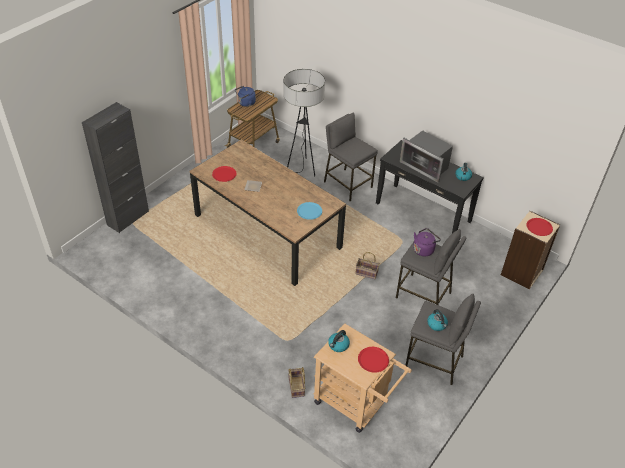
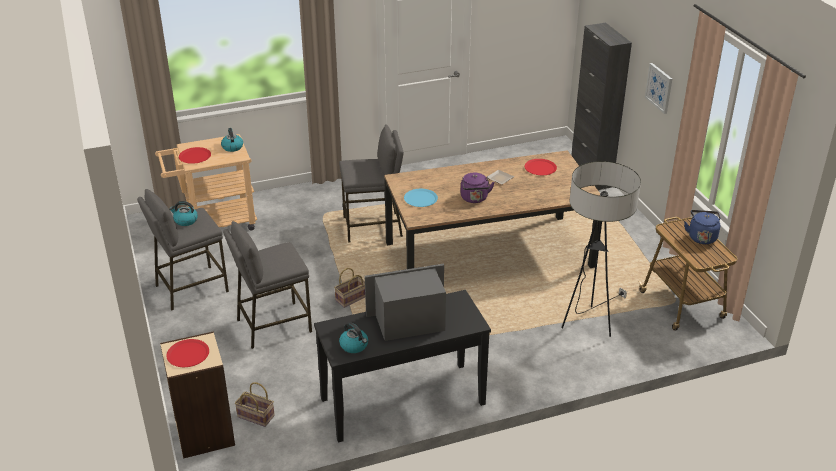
camera: 125 degrees right, 10 degrees down
basket [288,367,305,398] -> basket moved to [235,382,275,427]
grey stool [324,112,378,201] -> grey stool moved to [339,124,404,243]
purple kettle [413,228,441,256] -> purple kettle moved to [461,173,495,203]
none -> picture [645,63,672,114]

